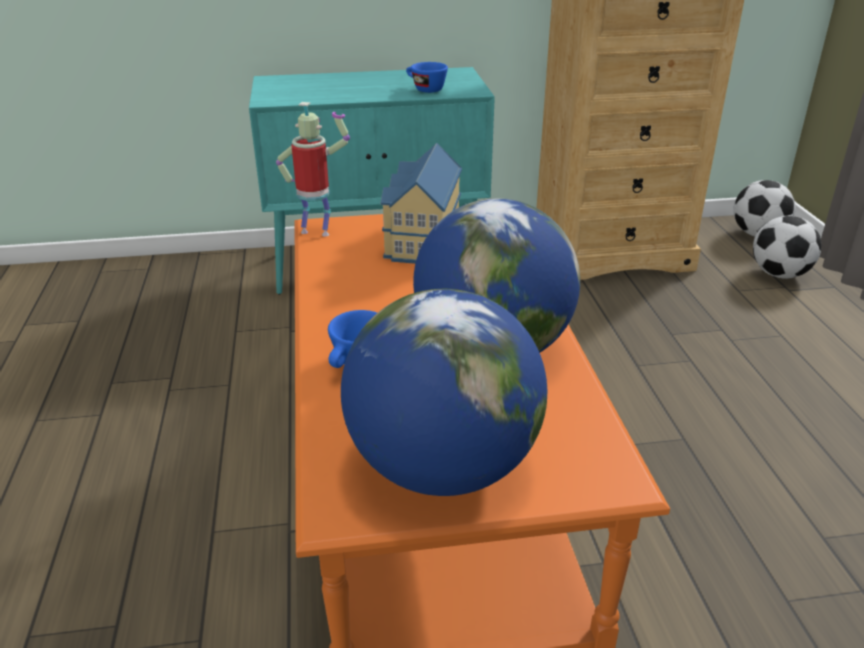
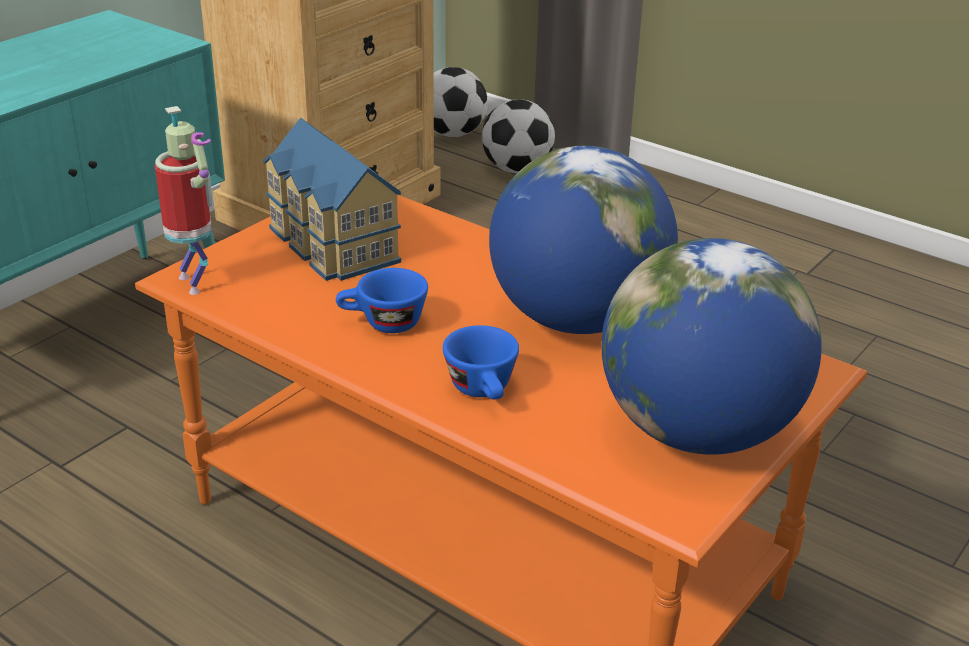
camera: 45 degrees left, 0 degrees up
toy robot [276,102,350,237] -> toy robot turned 90 degrees clockwise [155,106,213,295]
blue cup [406,62,448,93] -> blue cup moved to [336,268,428,333]

